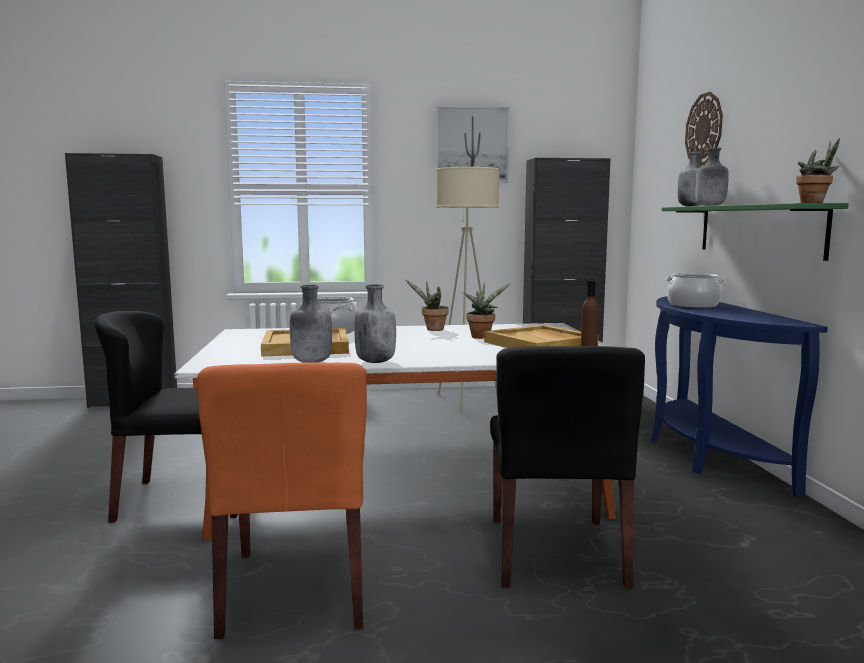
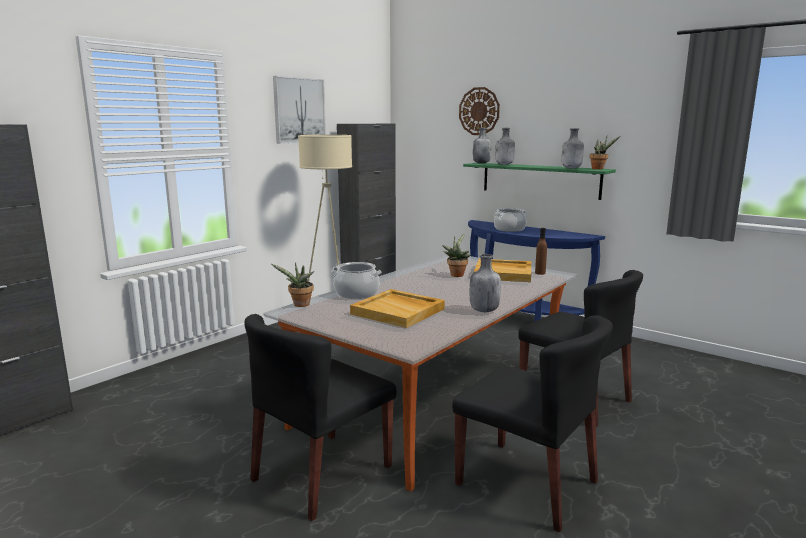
camera: 45 degrees left, 5 degrees up
orange chair [197,362,367,639] -> black chair [452,315,613,533]
grey bottle [290,285,332,363] -> grey bottle moved to [562,128,584,168]
potted plant [405,279,449,331] -> potted plant moved to [271,262,315,307]

